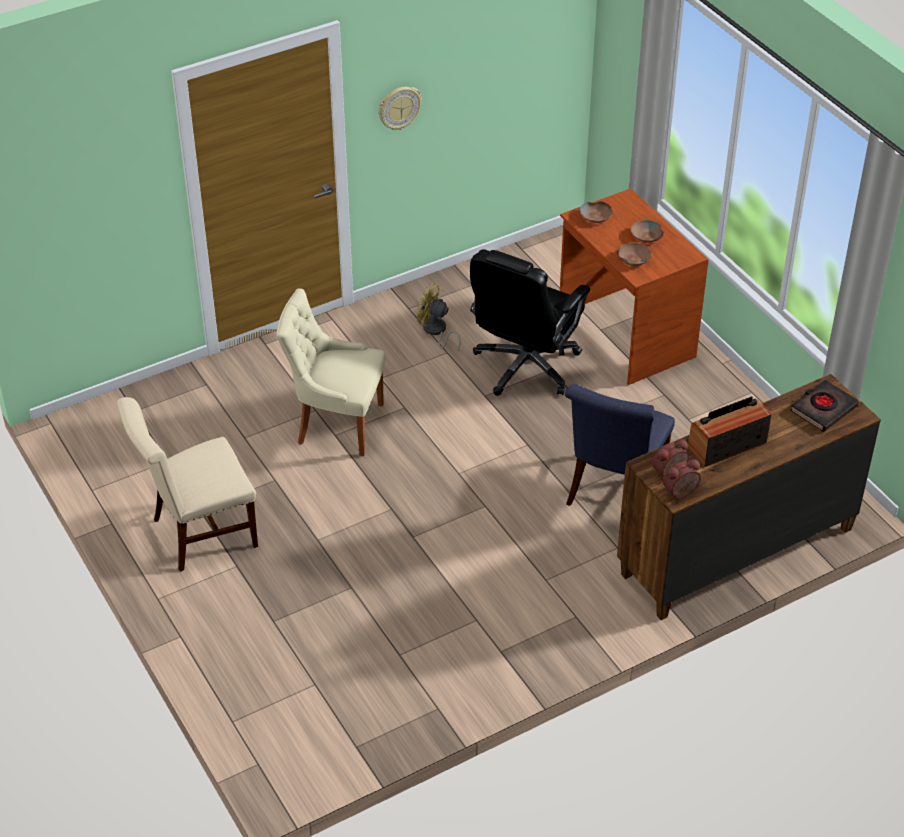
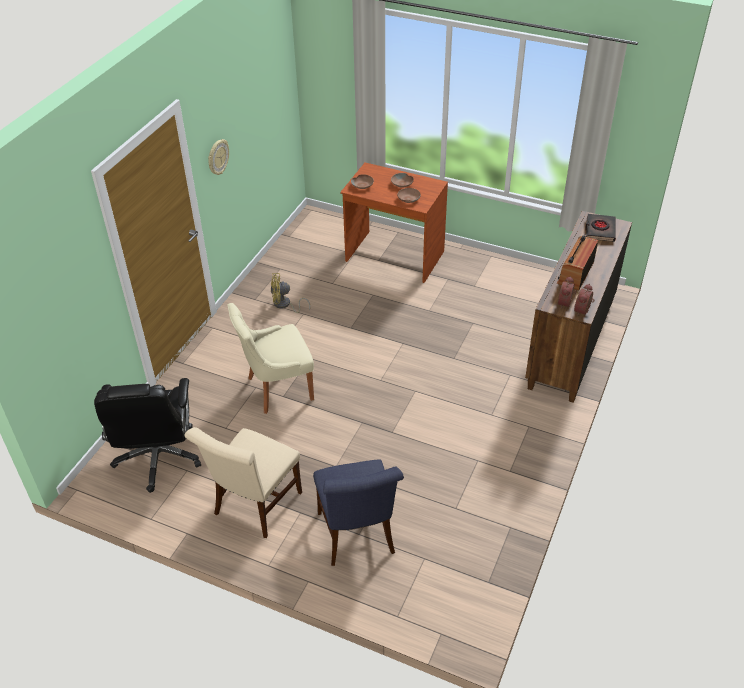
camera: 35 degrees left, 0 degrees up
black office chair [470,249,590,396] -> black office chair moved to [94,378,201,493]
blue chair [565,384,675,506] -> blue chair moved to [313,459,404,566]

